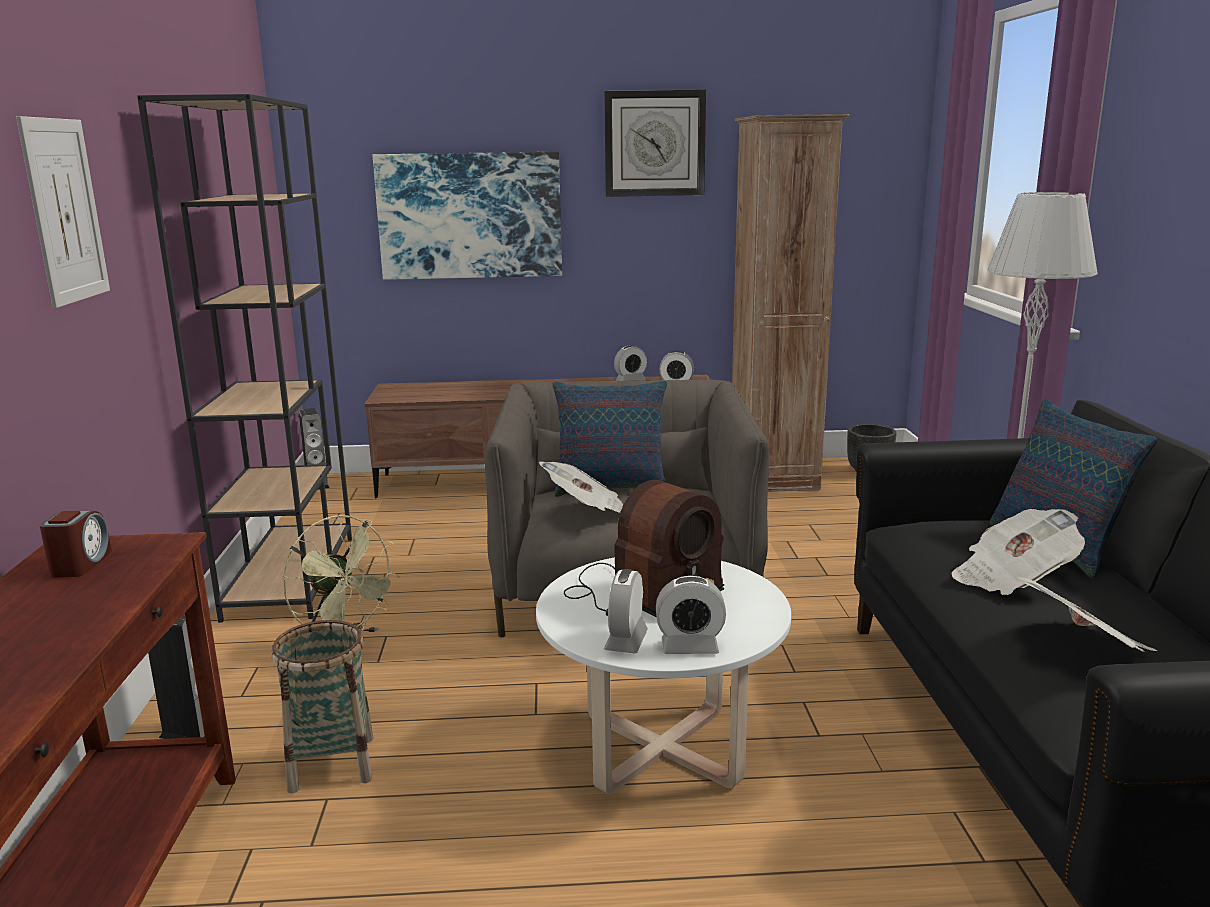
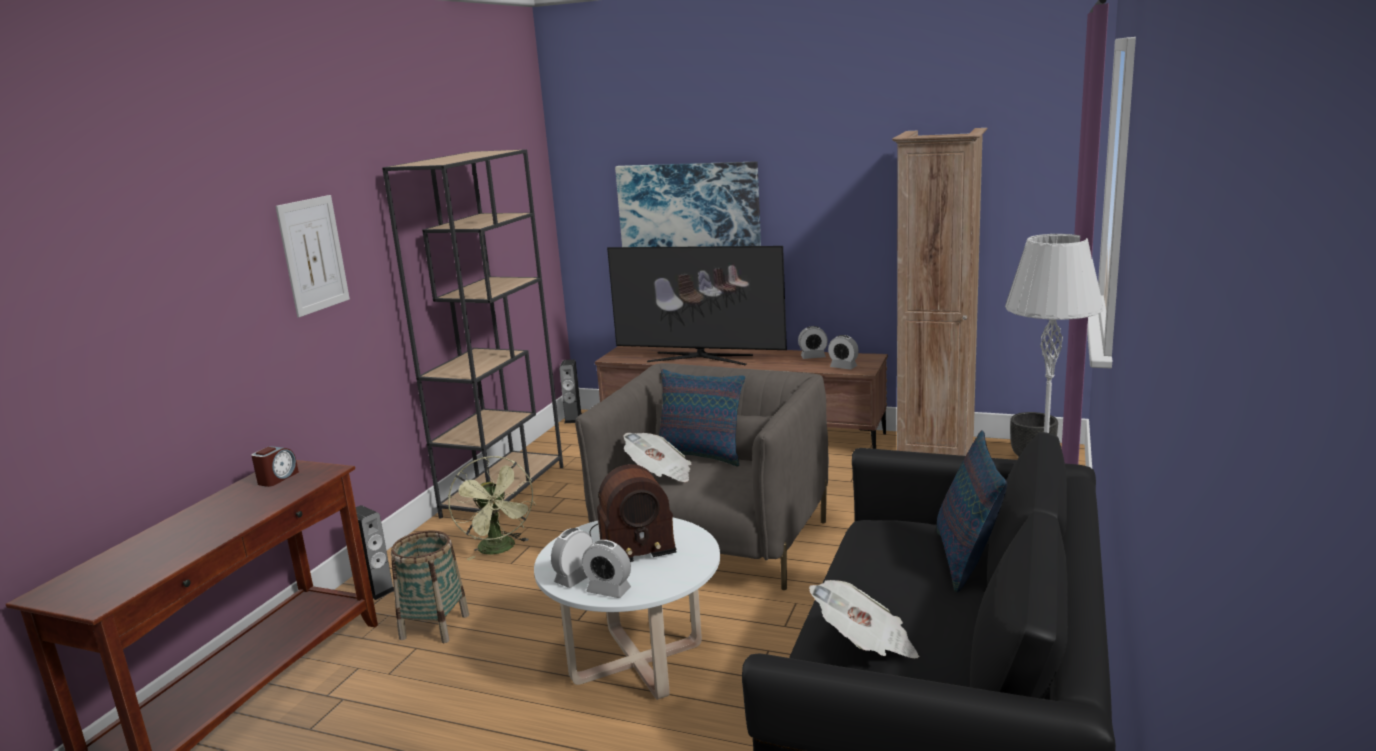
camera: 25 degrees right, 0 degrees up
wall clock [604,90,706,197] -> none
newspaper [951,509,1085,595] -> none
none -> television [607,246,787,365]

